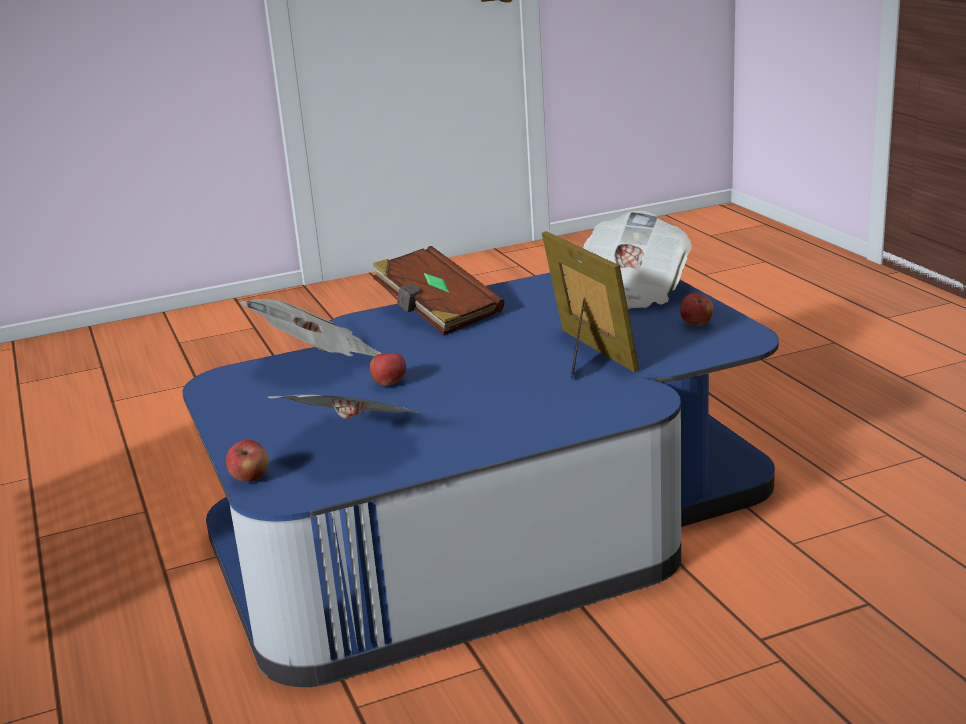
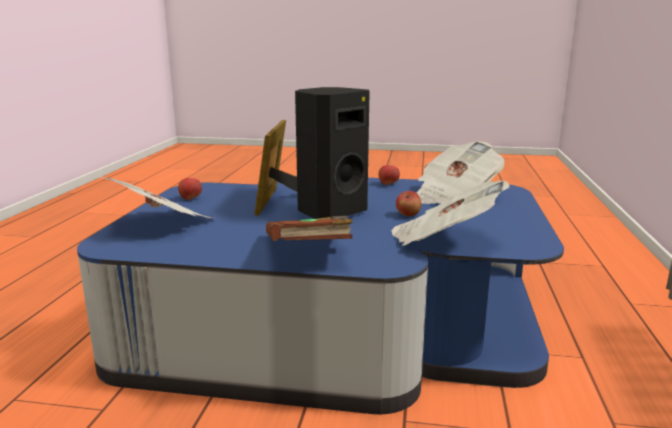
camera: 150 degrees left, 5 degrees down
apple [226,440,269,482] -> apple moved to [378,165,400,185]
none -> black speaker [295,87,370,219]

